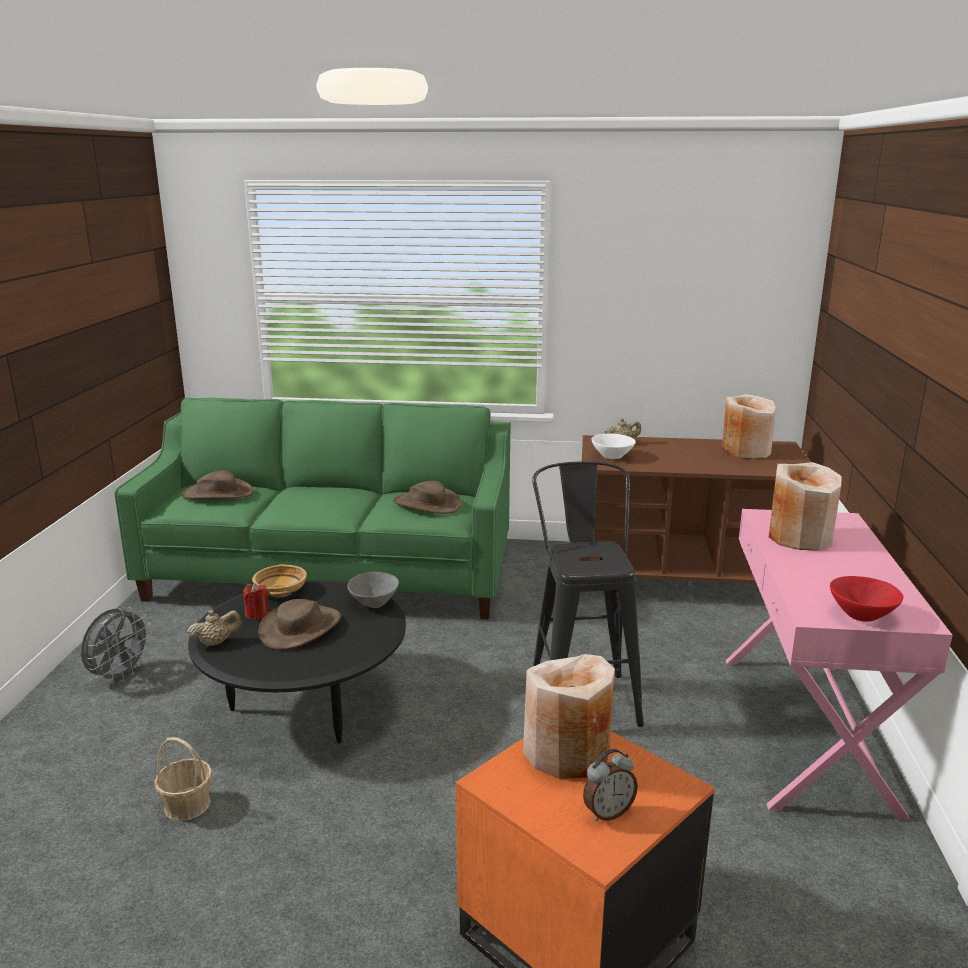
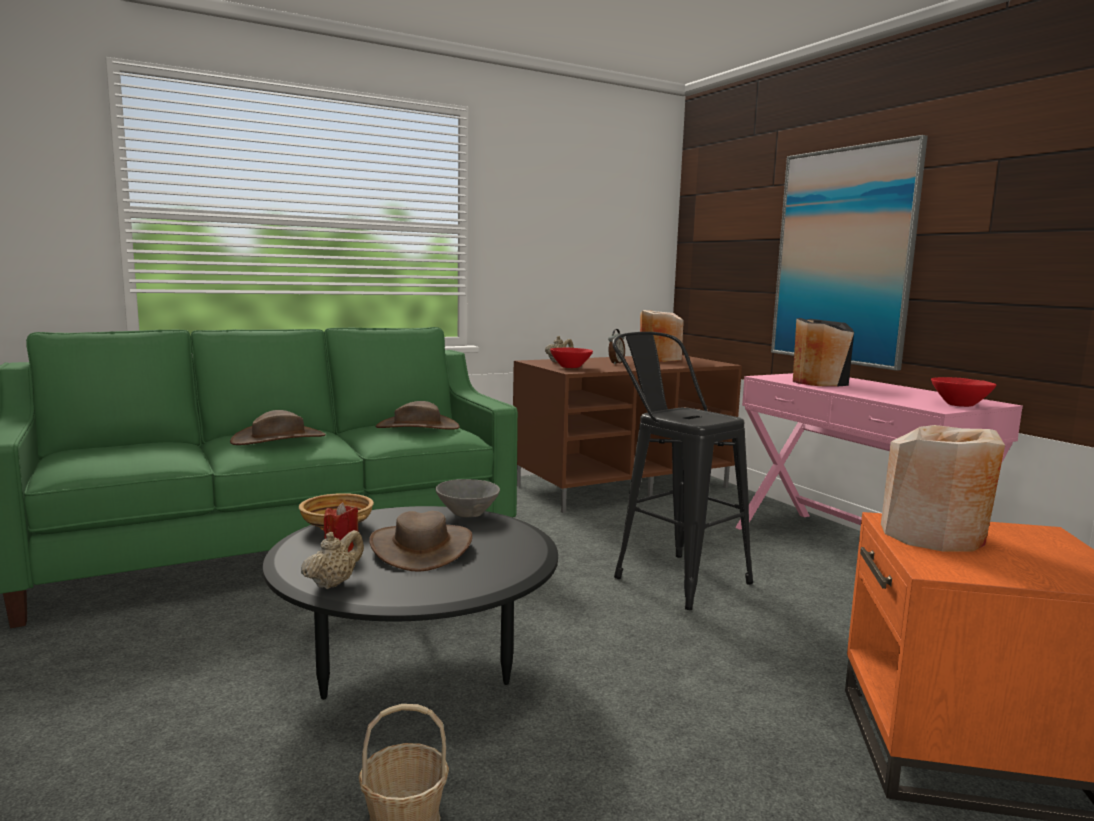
camera: 35 degrees left, 10 degrees down
grey fan [81,607,152,684] -> none
brown hat [181,470,253,499] -> brown hat moved to [230,410,326,445]
alarm clock [583,749,638,821] -> alarm clock moved to [608,329,625,365]
white bowl [591,434,636,459] -> red bowl [550,348,593,368]
beige vase [769,462,842,551] -> black vase [793,318,854,387]
none -> picture [771,135,928,371]

